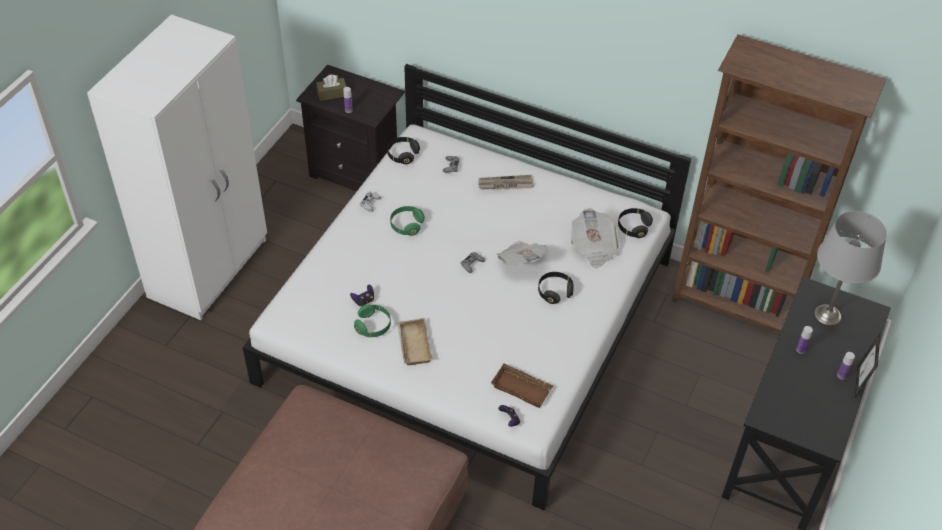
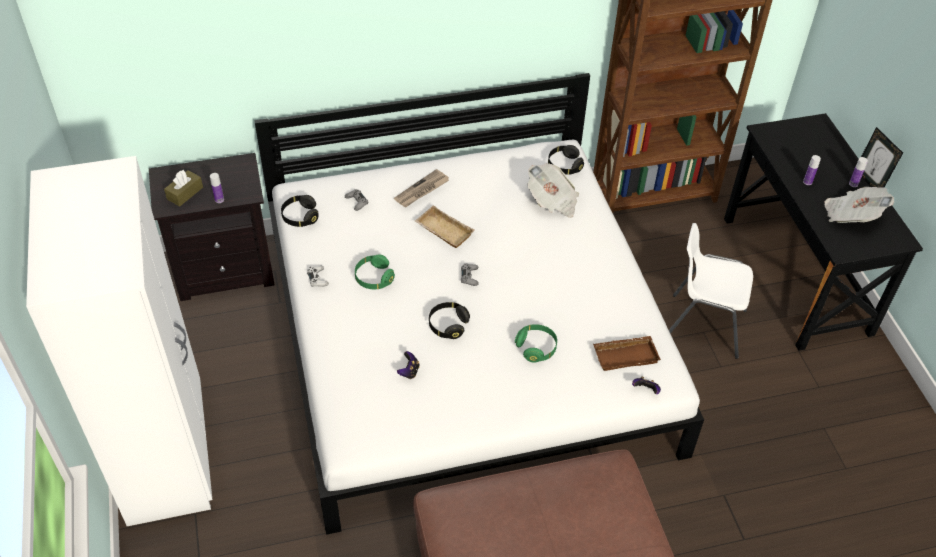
camera: 40 degrees left, 0 degrees up
green headphones [354,304,391,337] -> green headphones moved to [515,324,557,362]
beige tray [397,318,433,365] -> beige tray moved to [415,205,474,248]
newspaper [496,241,550,266] -> newspaper moved to [824,187,894,223]
black headphones [538,272,574,304] -> black headphones moved to [429,302,470,339]
grey table lamp [814,211,887,325] -> none
none -> white chair [669,223,753,359]

